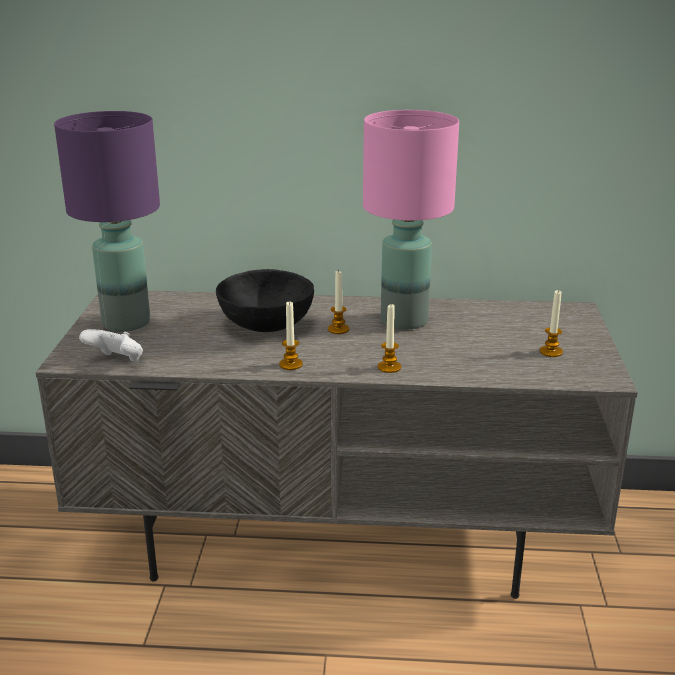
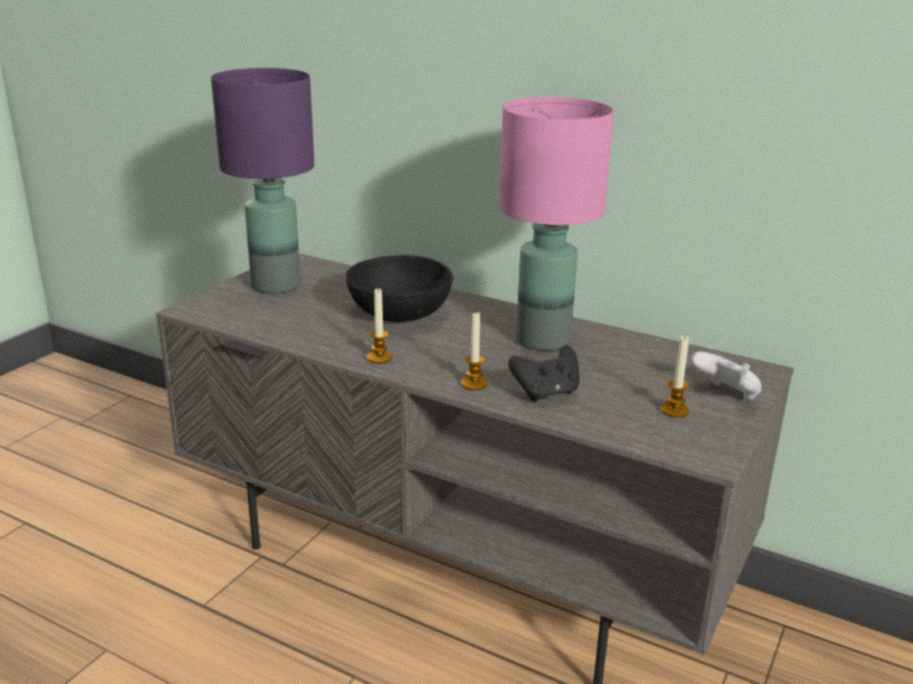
camera: 25 degrees right, 0 degrees up
white game controller [79,329,143,362] -> white game controller moved to [691,352,762,401]
candle [328,269,349,334] -> none
none -> black game controller [508,345,579,402]

